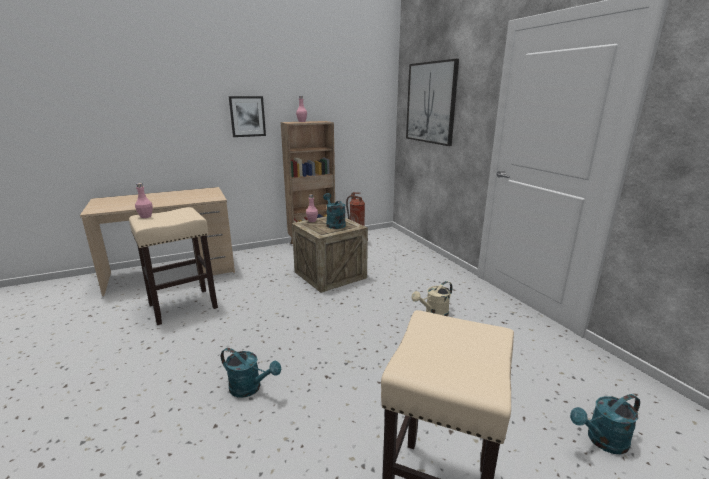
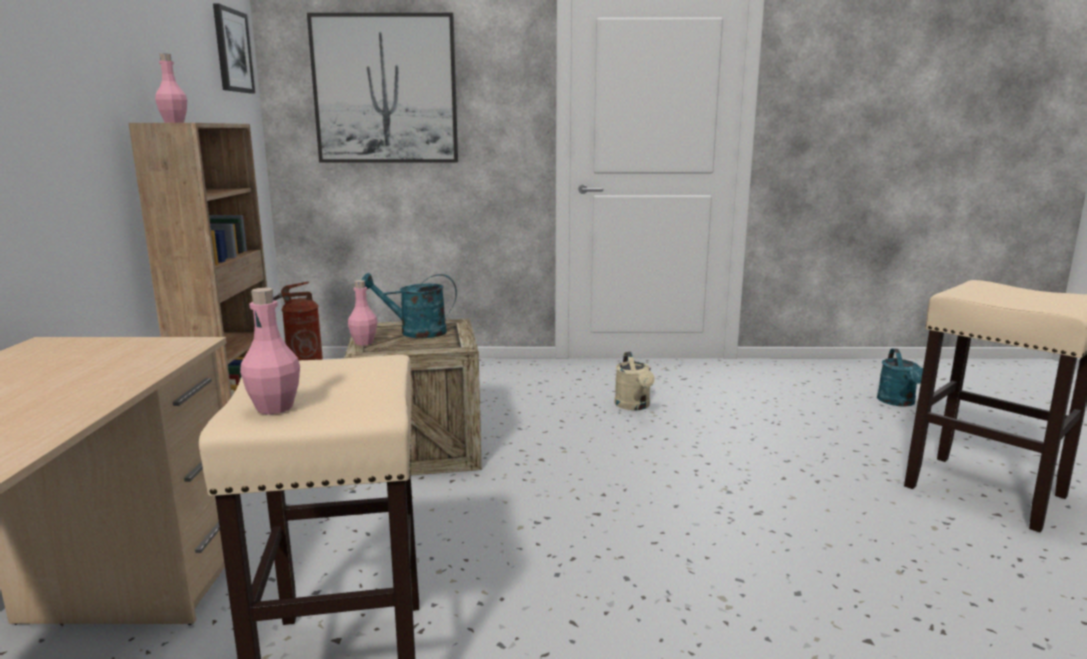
camera: 65 degrees left, 5 degrees down
turquoise watering can [221,348,281,398] -> none
picture [229,96,266,137] -> picture moved to [213,4,255,93]

